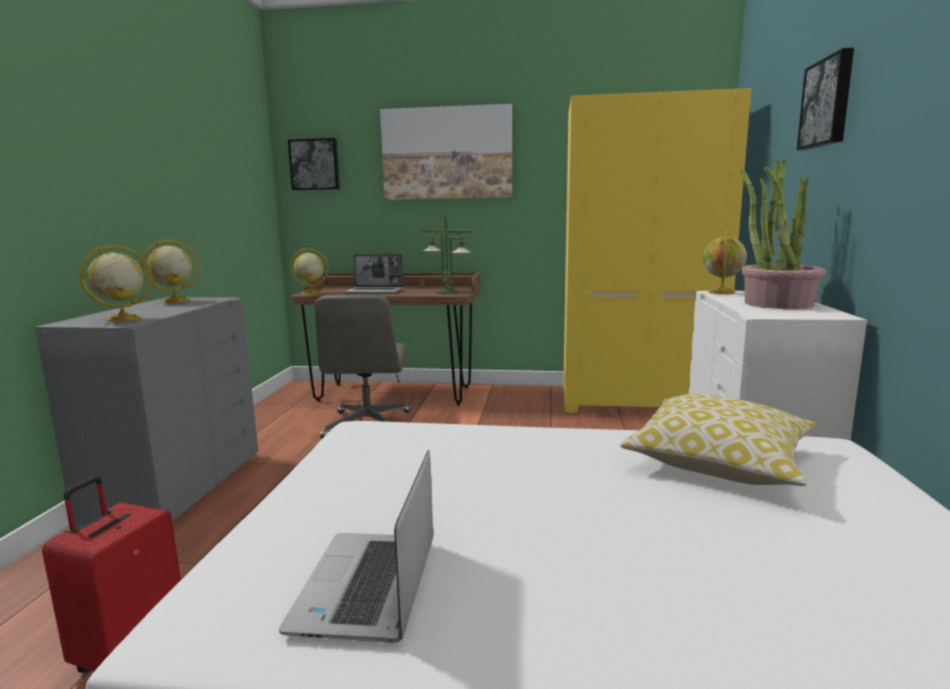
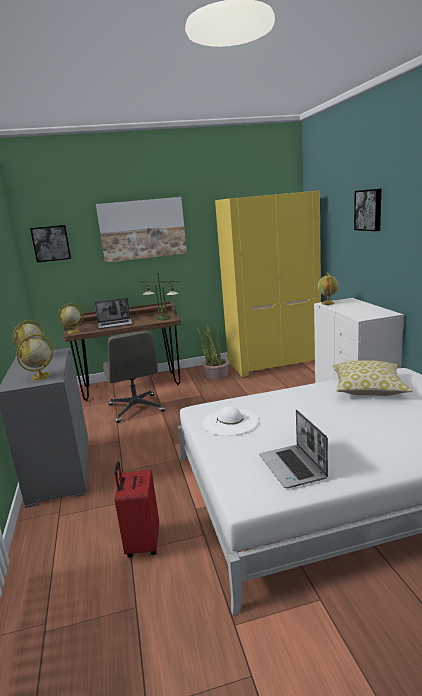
camera: 20 degrees left, 5 degrees up
potted plant [741,159,826,309] -> potted plant moved to [196,325,230,379]
none -> white hat [203,406,259,436]

